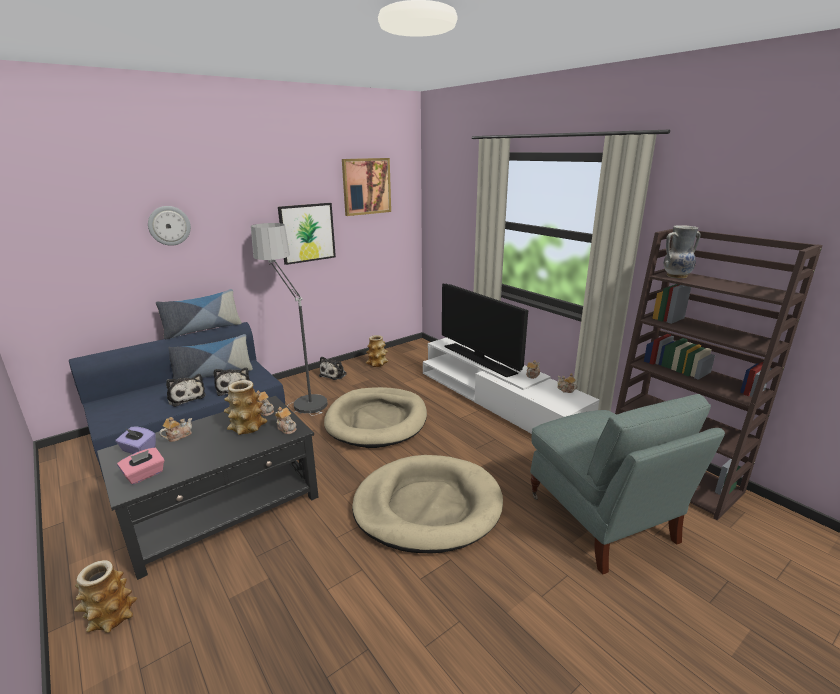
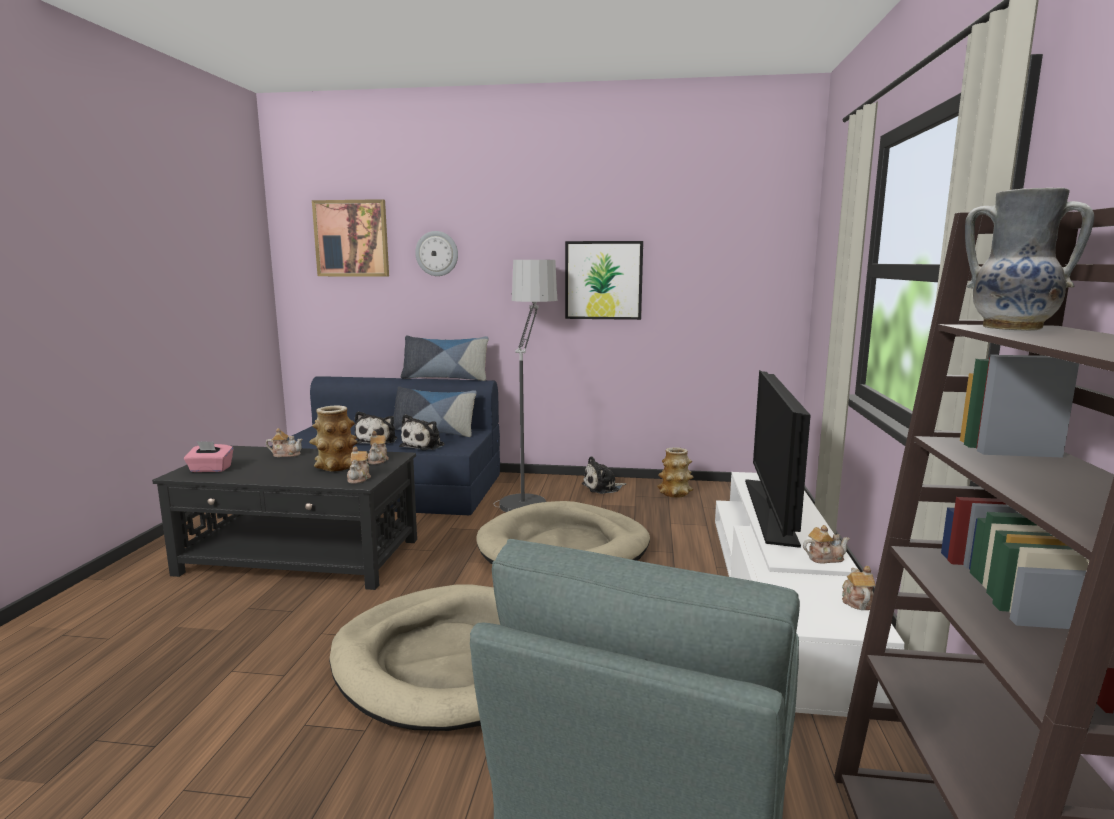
camera: 45 degrees right, 10 degrees down
vase [74,560,137,633] -> none
purple tissue box [115,426,156,454] -> none
picture [342,158,391,216] -> picture moved to [312,199,389,277]

